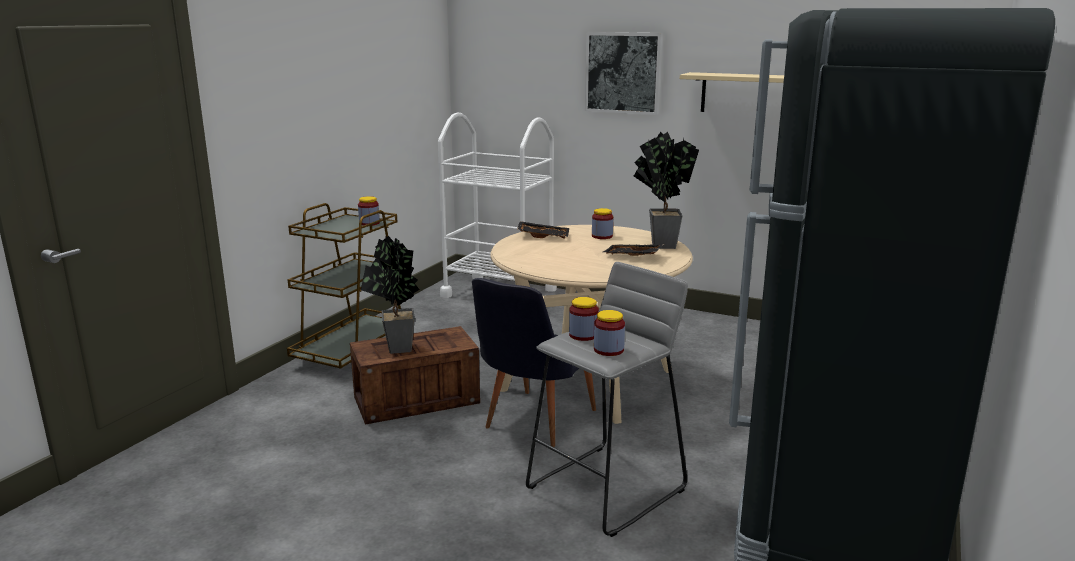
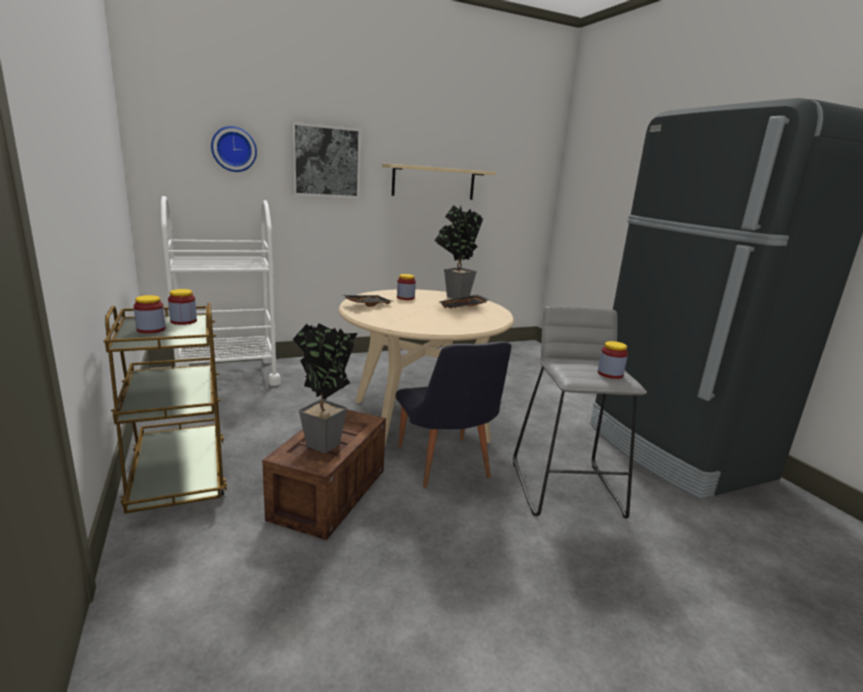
camera: 50 degrees left, 0 degrees up
jar [569,297,599,341] -> jar moved to [134,295,166,333]
none -> wall clock [211,126,257,172]

